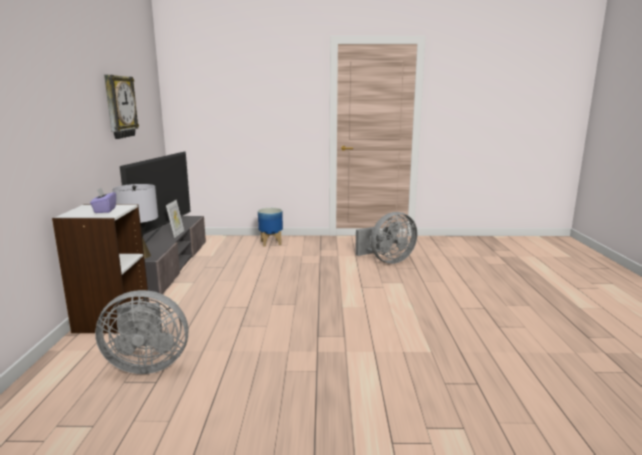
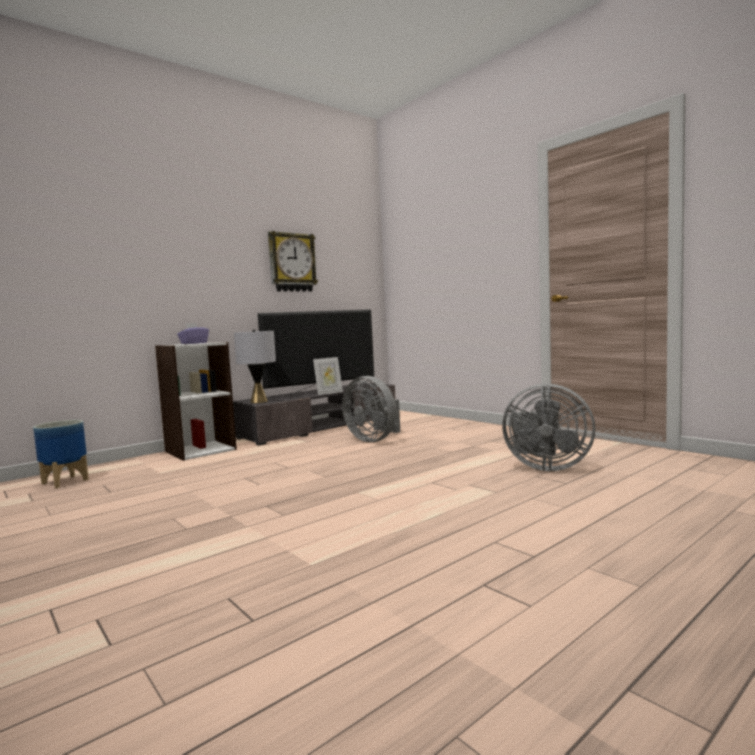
camera: 50 degrees right, 10 degrees down
grey fan [95,290,188,374] -> grey fan moved to [342,376,400,442]
planter [258,208,283,247] -> planter moved to [33,420,89,488]

